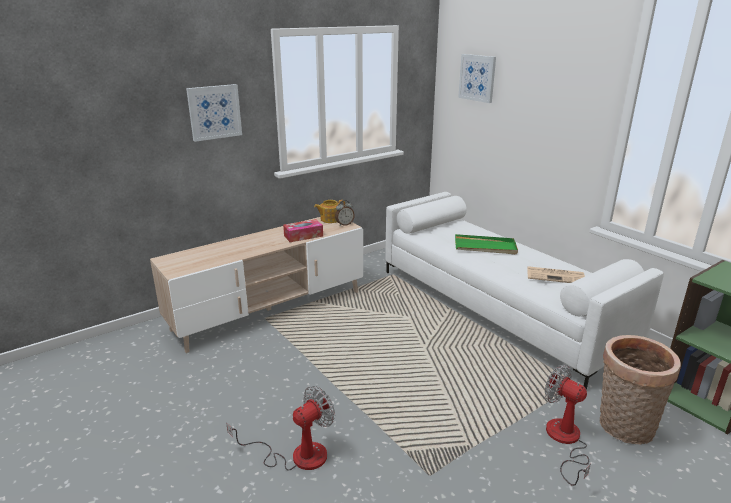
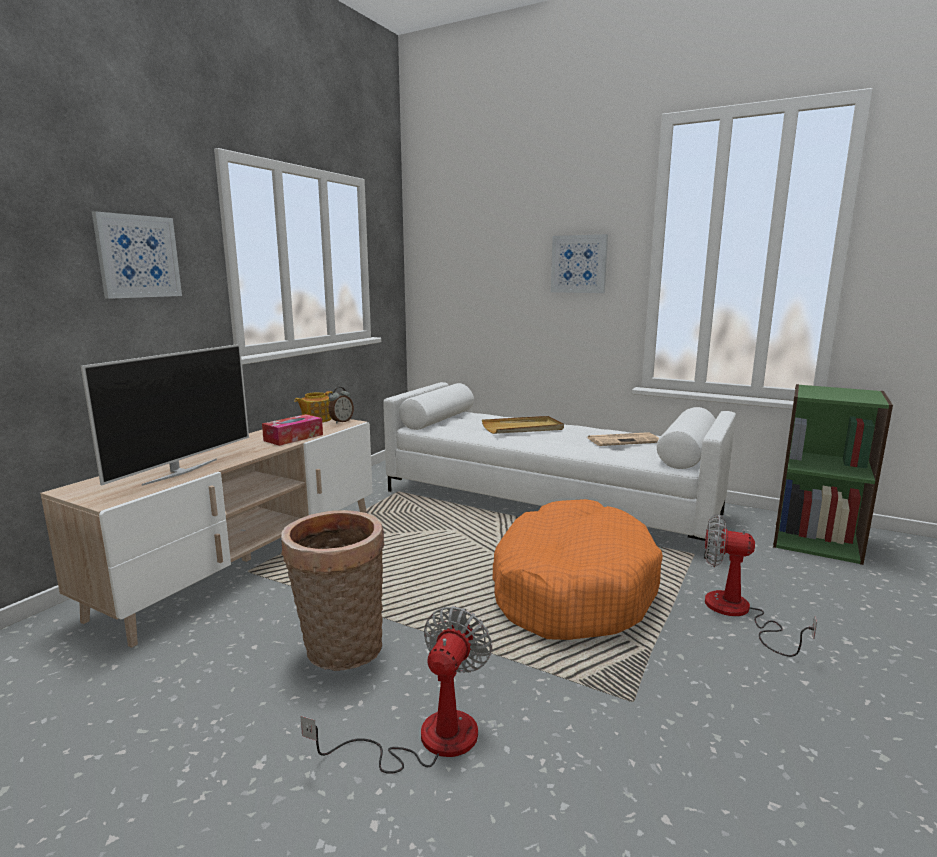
camera: 25 degrees left, 10 degrees down
green tray [455,234,518,254] -> beige tray [482,416,564,434]
picture [458,54,496,103] -> picture moved to [551,234,608,293]
basket [600,335,681,444] -> basket moved to [281,510,385,671]
none -> television [81,344,249,486]
none -> orange dog bed [493,499,663,640]

